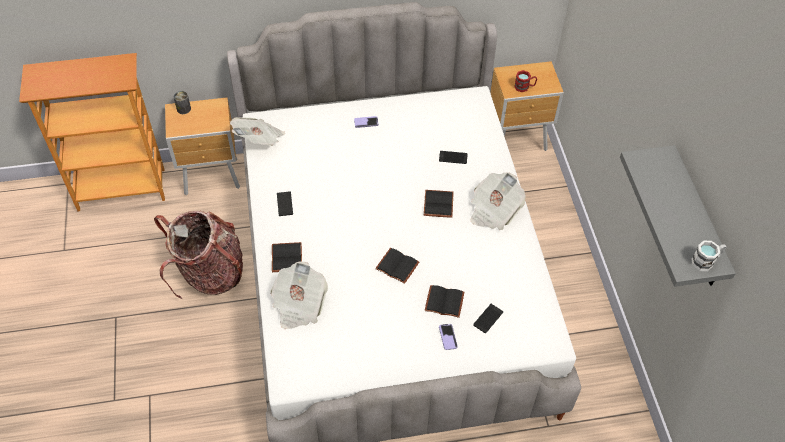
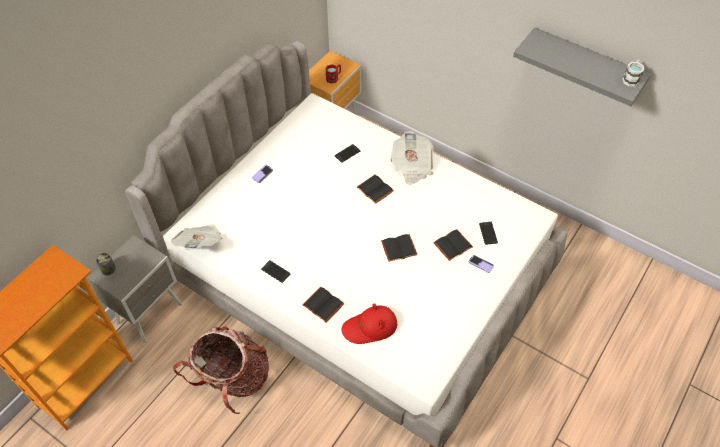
camera: 45 degrees left, 0 degrees up
brown nightstand [165,97,240,195] -> grey nightstand [87,235,182,343]
newspaper [270,261,328,329] -> red hat [341,303,397,344]

